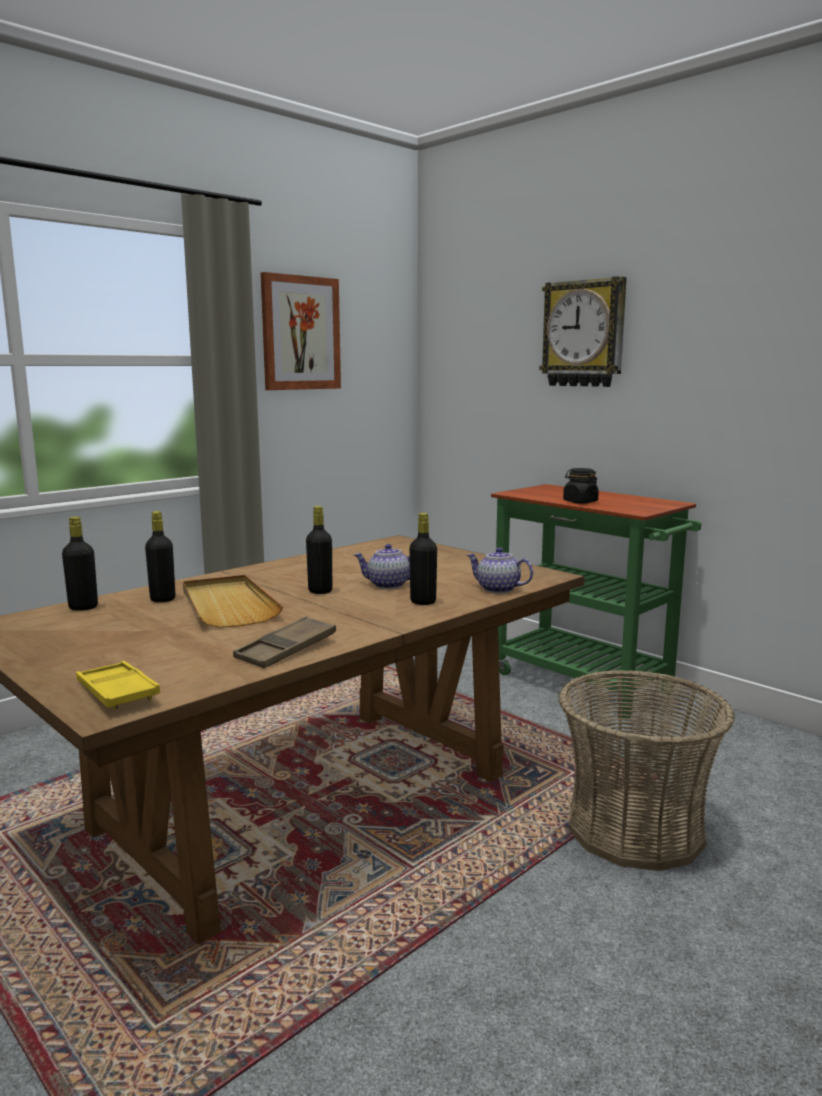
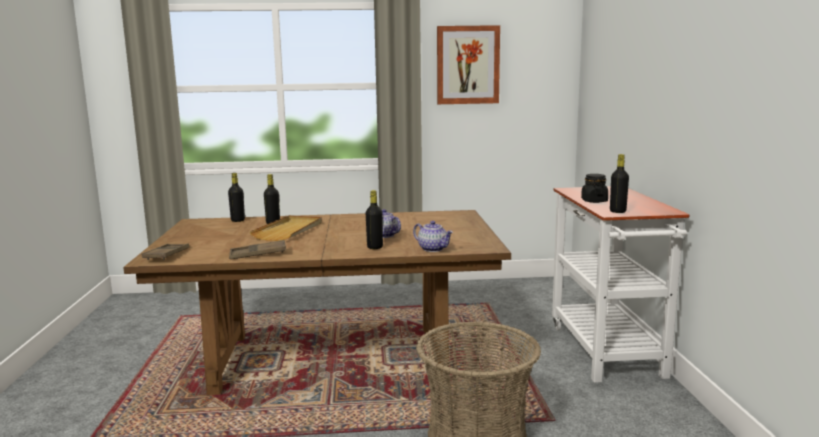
camera: 40 degrees right, 0 degrees up
yellow tray [76,661,160,709] -> brown tray [142,243,189,260]
black bottle [306,506,332,594] -> black bottle moved to [610,154,629,213]
teapot [467,547,533,593] -> teapot turned 150 degrees clockwise [413,221,453,252]
green cart [491,484,701,718] -> white cart [552,186,689,383]
wall clock [539,276,627,387] -> none

